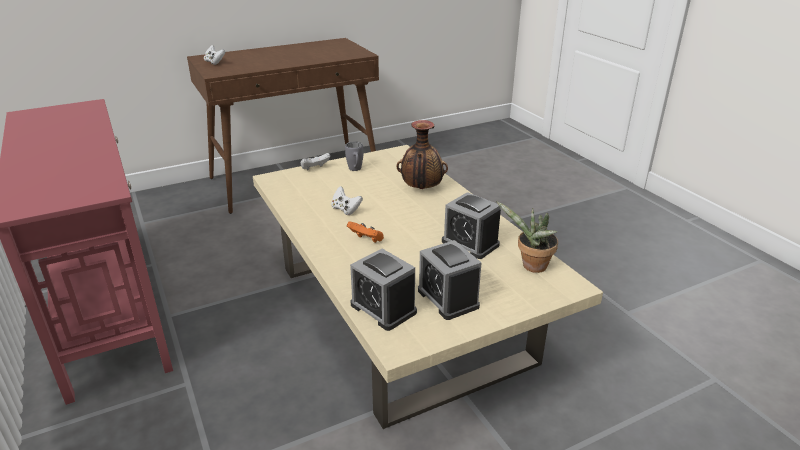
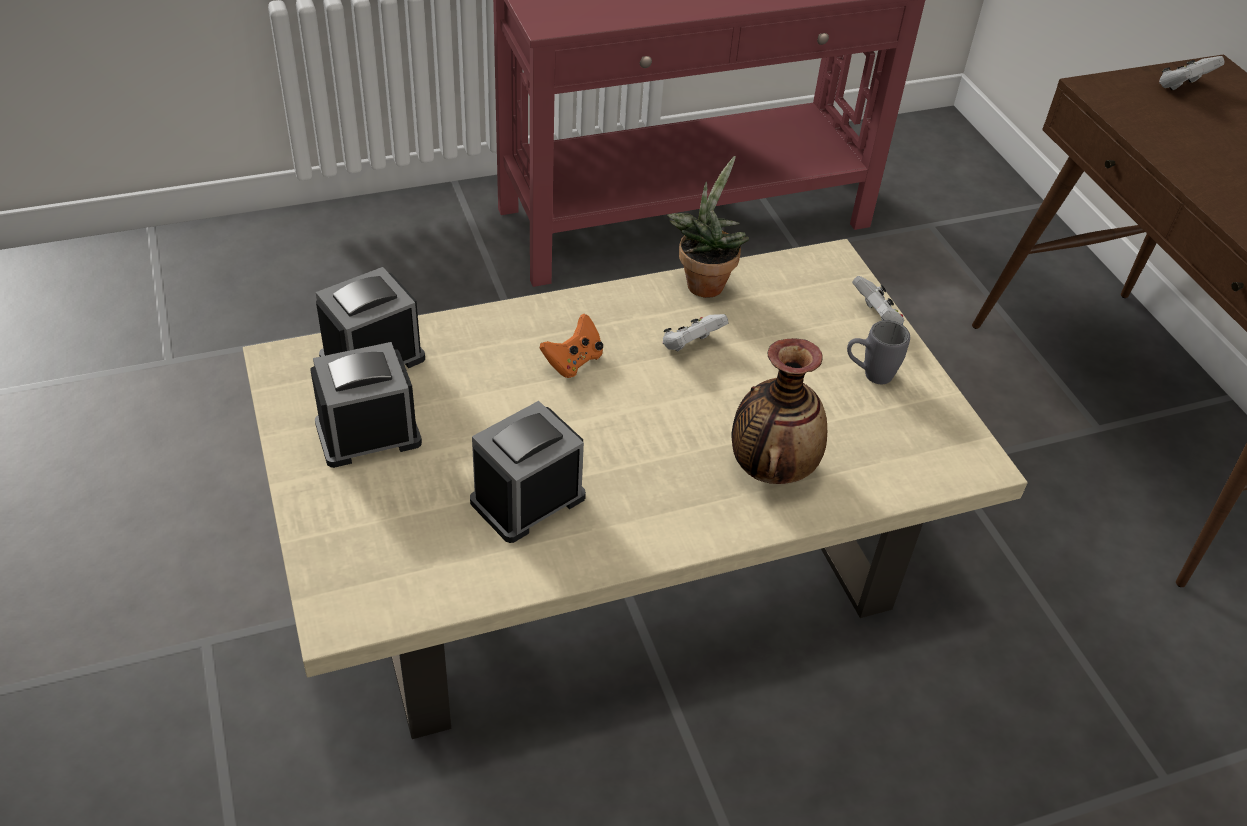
camera: 95 degrees right, 15 degrees up
potted plant [496,201,558,273] -> potted plant moved to [667,156,749,298]

